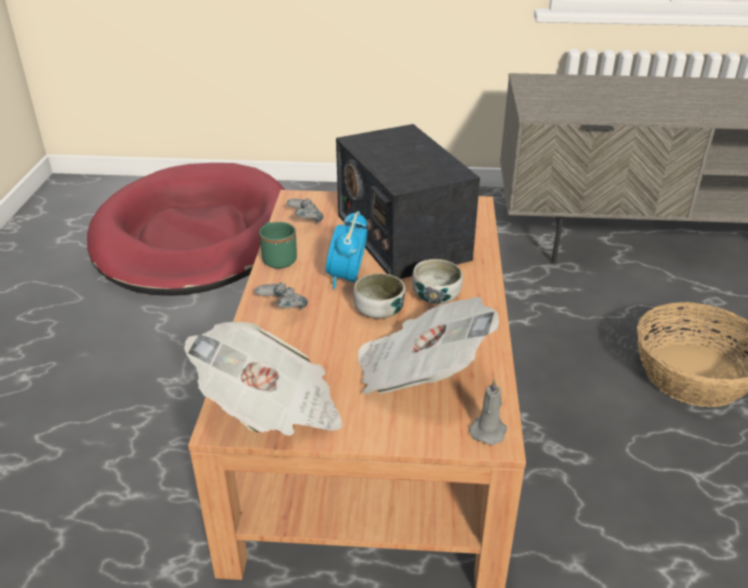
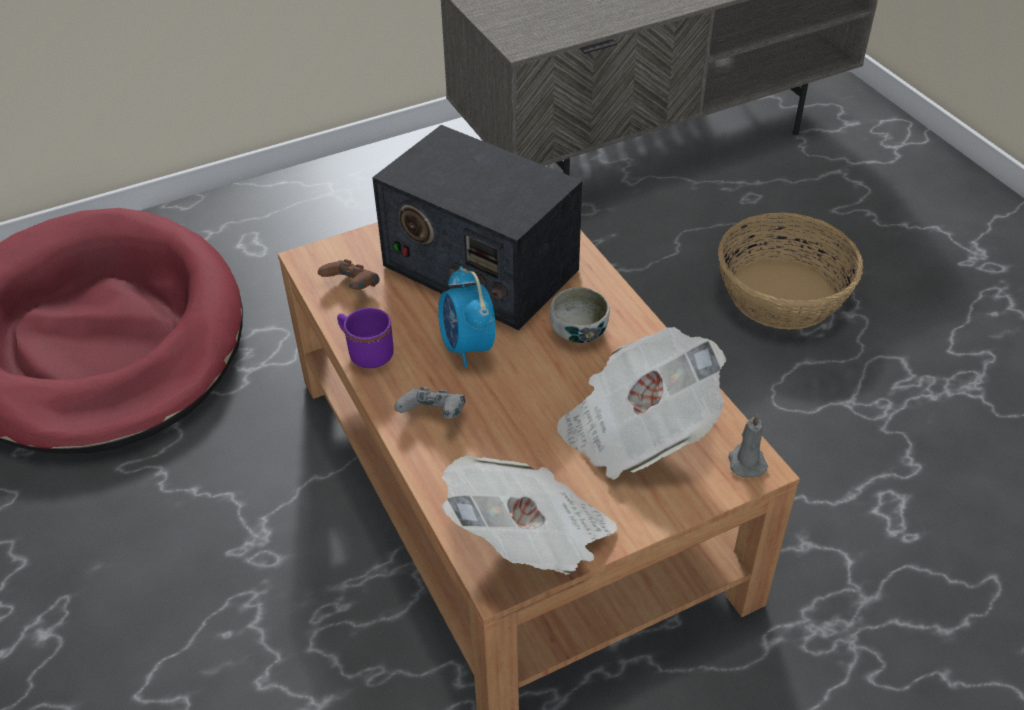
camera: 30 degrees left, 10 degrees up
green mug [259,222,297,269] -> purple mug [337,308,394,368]
grey game controller [287,198,324,223] -> brown game controller [318,259,380,290]
bowl [353,273,405,319] -> none

